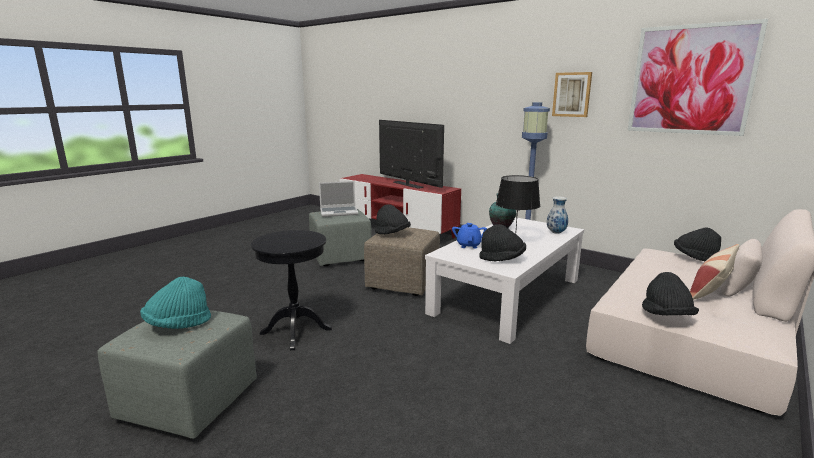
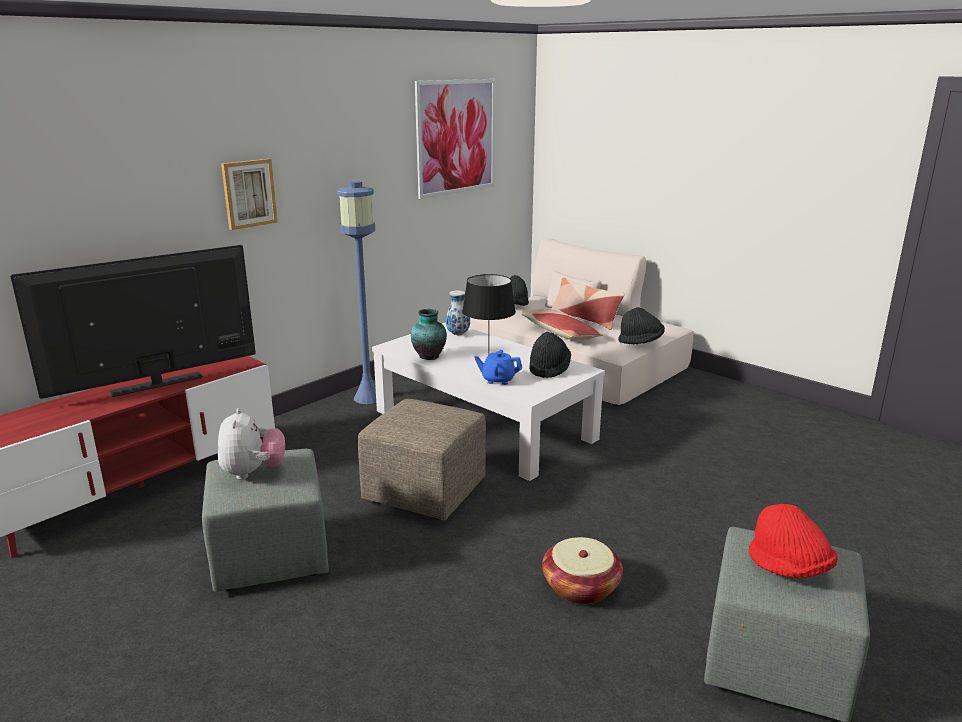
camera: 85 degrees left, 5 degrees up
turquoise hat [140,277,211,329] -> red hat [749,504,838,578]
black side table [251,230,332,350] -> basket [542,537,623,604]
laptop [319,181,359,217] -> plush toy [218,408,285,480]
black hat [375,204,411,234] -> none
picture [552,72,592,117] -> picture moved to [221,159,278,230]
none -> pillow [522,309,603,341]

